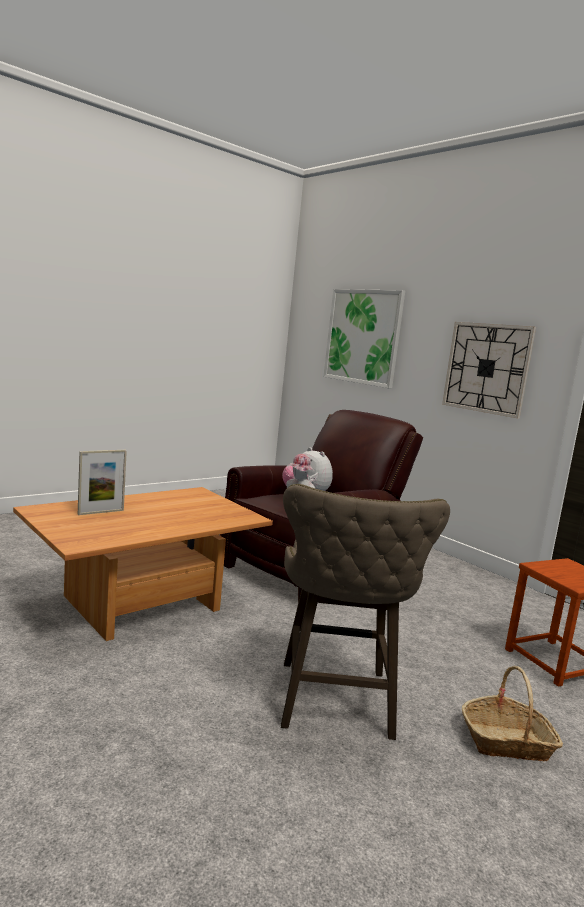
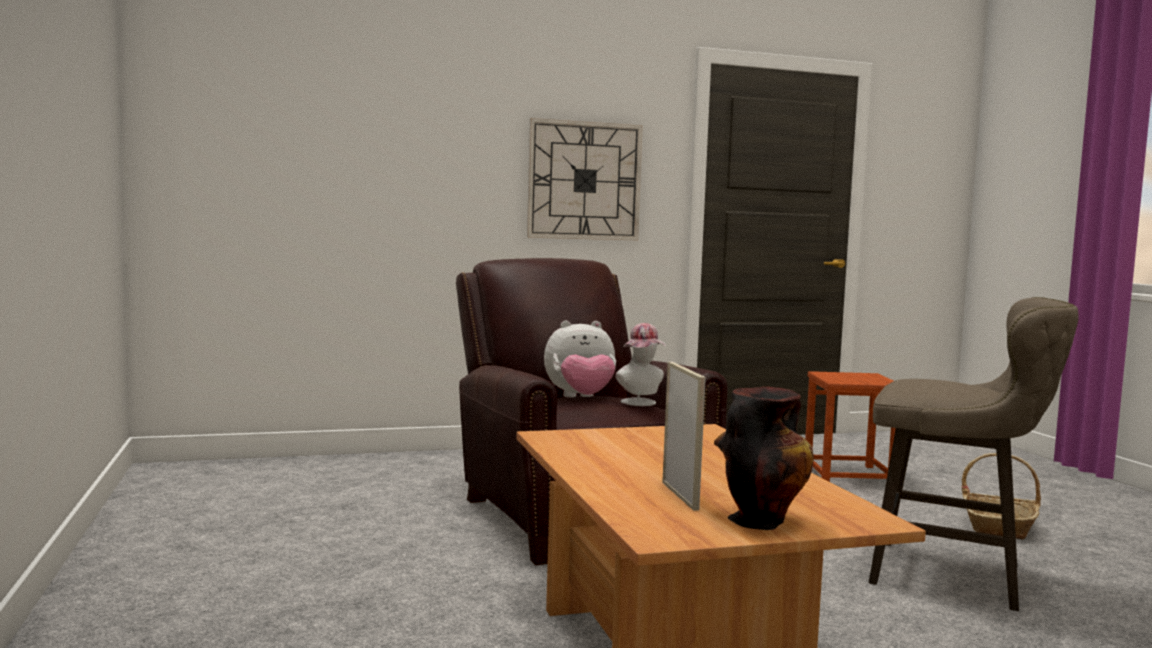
camera: 65 degrees left, 5 degrees down
picture [323,289,405,388] -> none
none -> vase [714,387,814,530]

